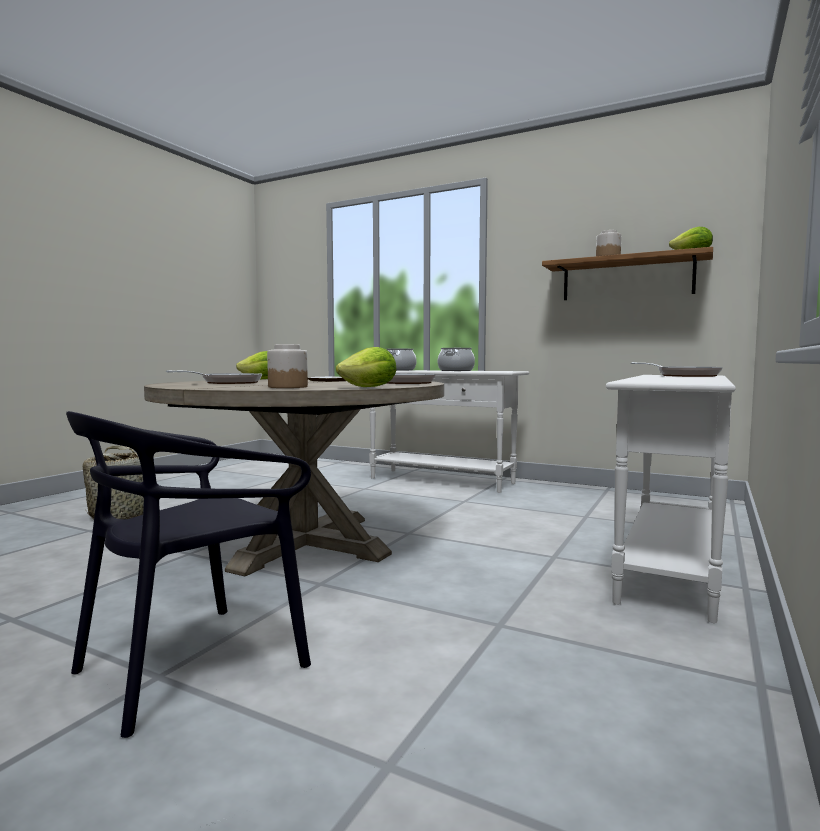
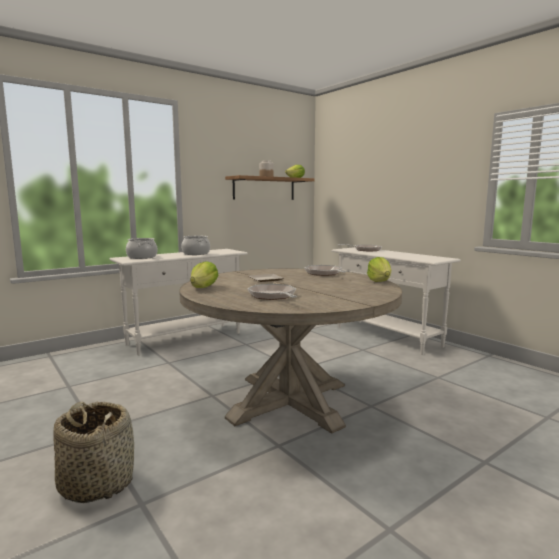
camera: 65 degrees left, 5 degrees up
black chair [66,411,311,738] -> none
jar [267,344,308,388] -> none

